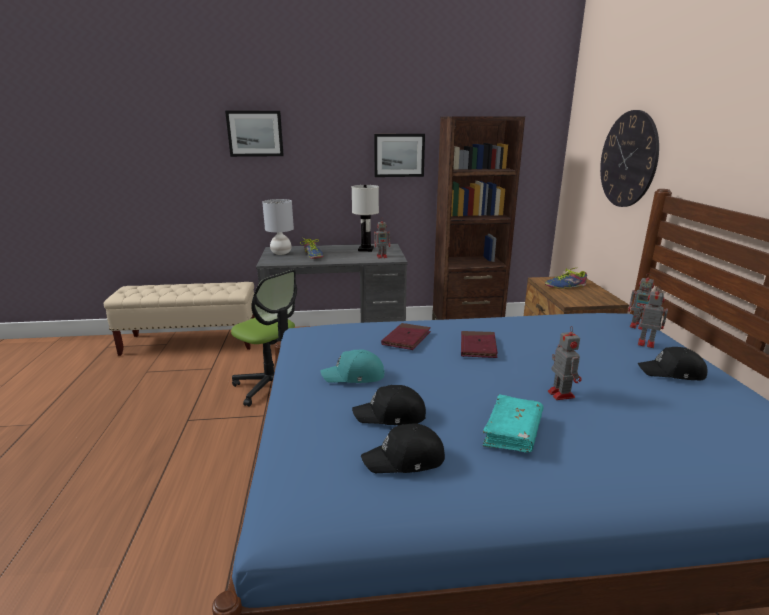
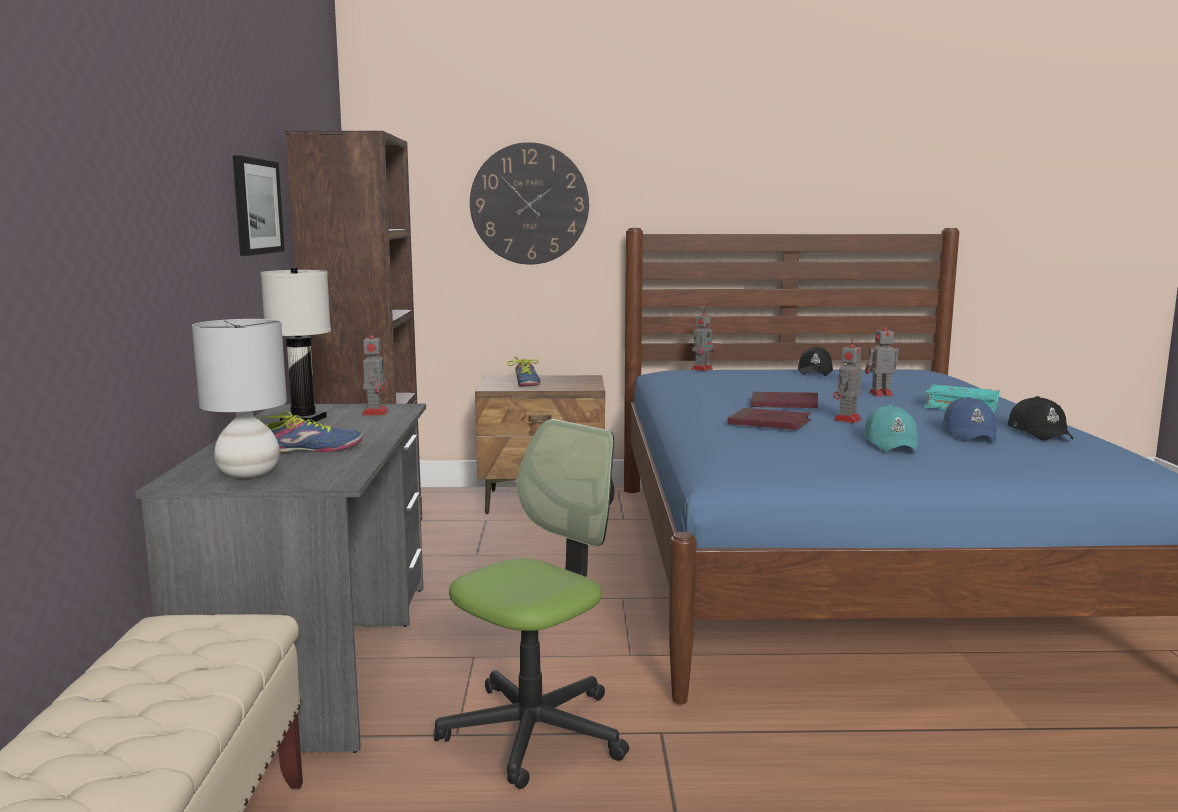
camera: 85 degrees left, 10 degrees down
picture [225,111,284,157] -> none
black cap [352,385,426,425] -> blue cap [942,397,997,441]
toy robot [635,286,668,348] -> toy robot moved to [833,337,862,423]

